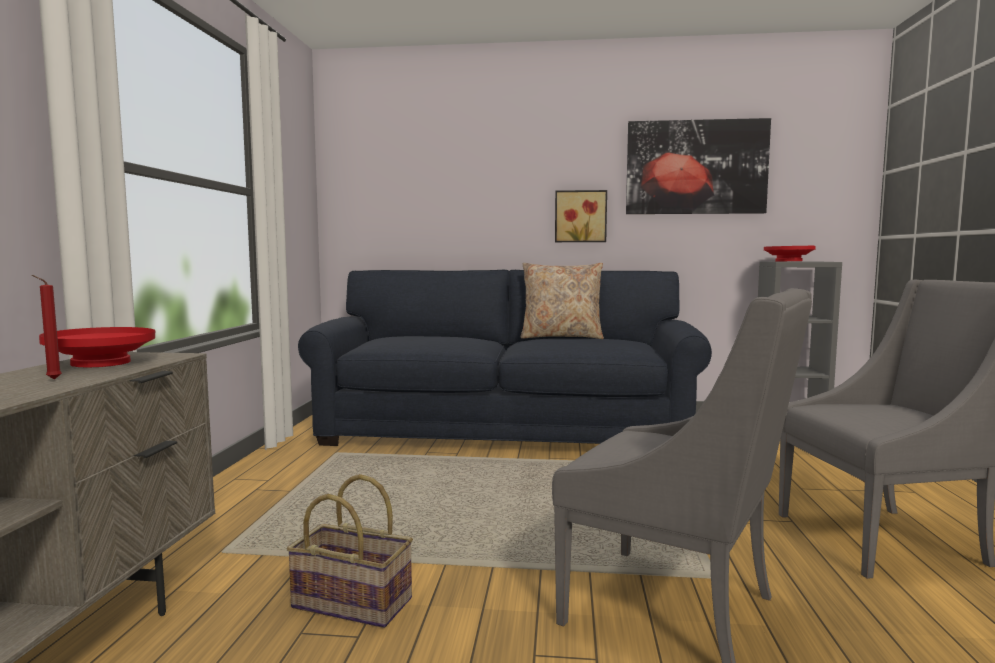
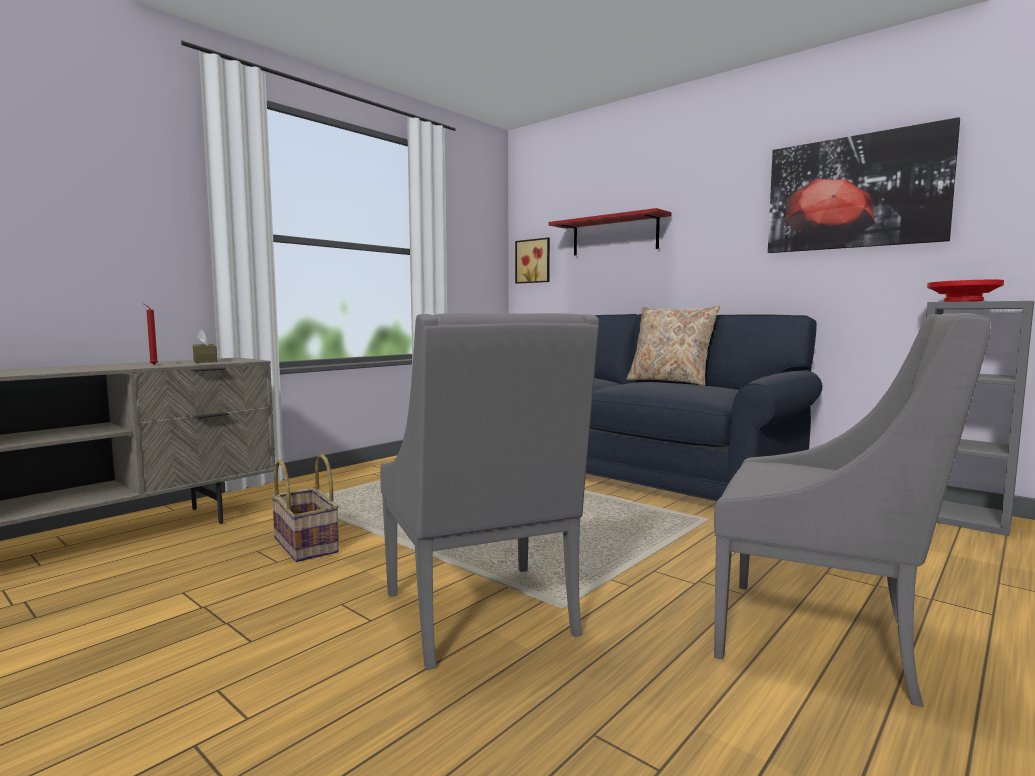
camera: 35 degrees right, 0 degrees up
red bowl [39,327,155,368] -> brown tissue box [193,329,217,363]
picture [555,190,607,242] -> picture moved to [515,238,550,284]
none -> red shelf [549,208,672,256]

